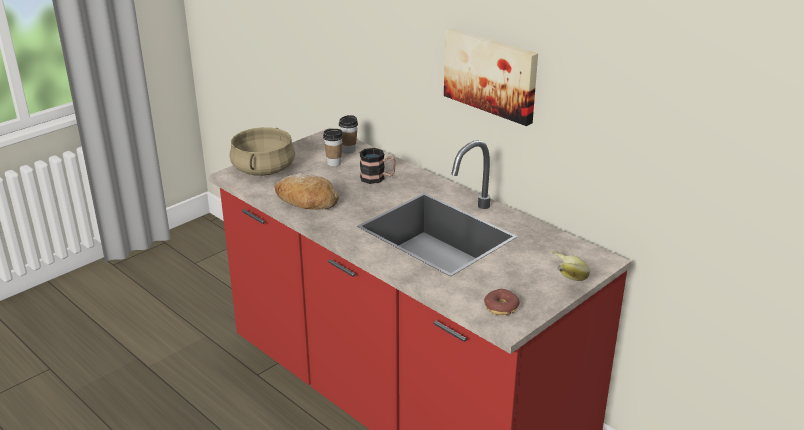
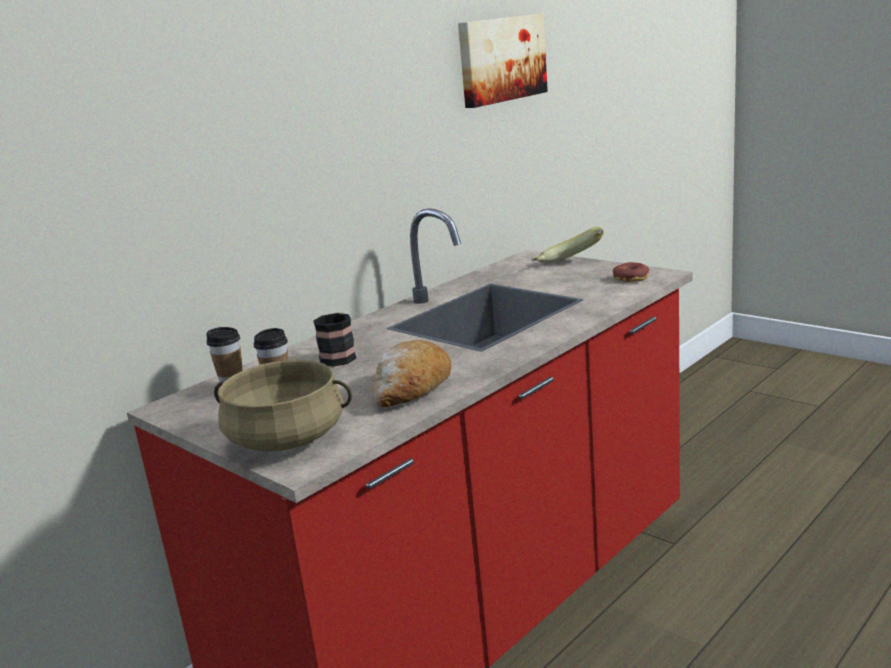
camera: 90 degrees left, 10 degrees down
picture [444,28,538,126] -> picture moved to [458,14,548,108]

